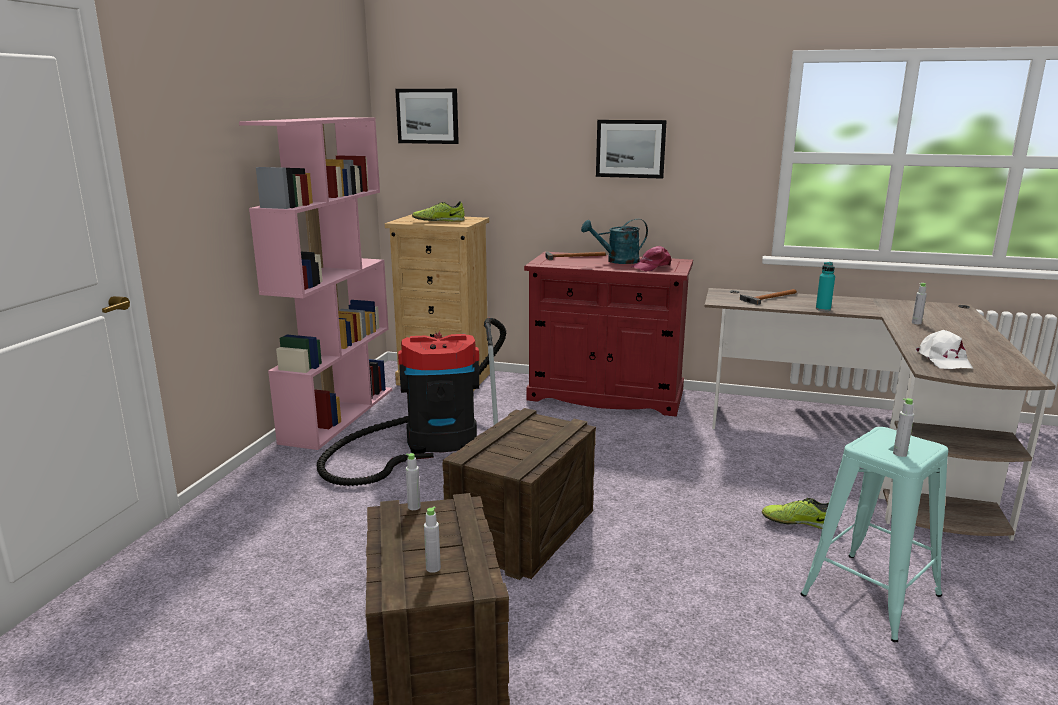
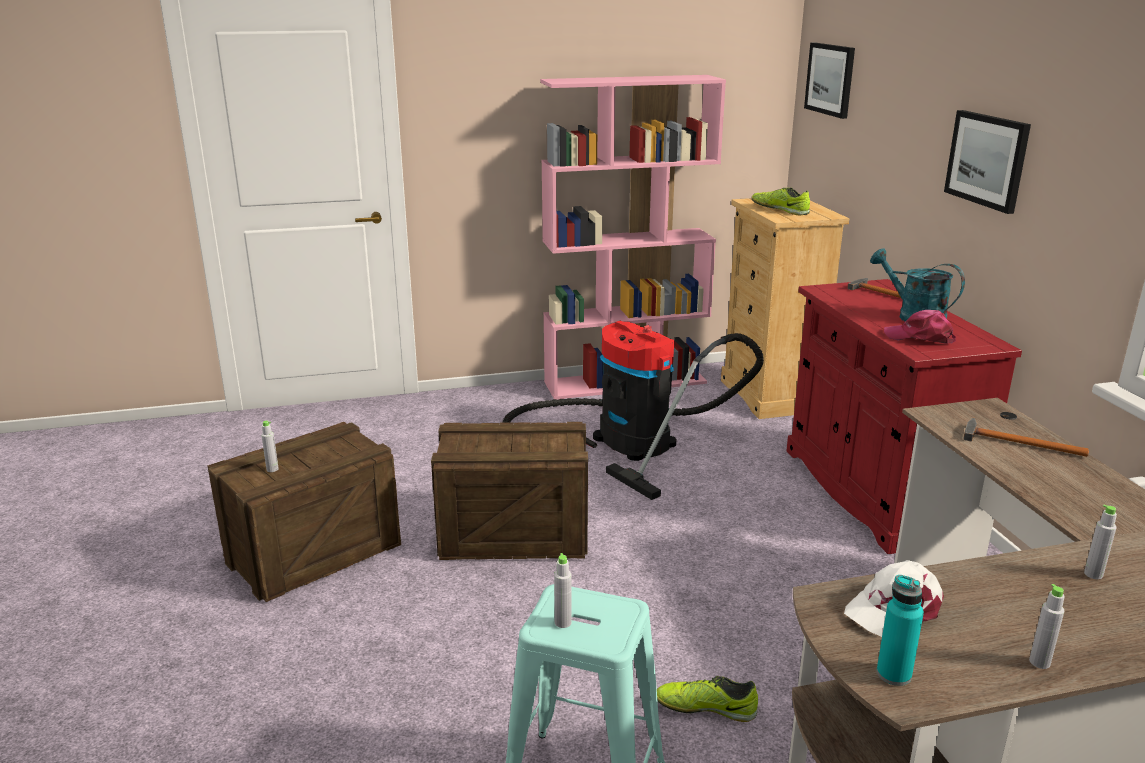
camera: 60 degrees right, 5 degrees up
grey bottle [406,453,421,510] -> grey bottle moved to [1029,584,1064,669]
shoe [762,498,838,529] -> shoe turned 60 degrees counterclockwise [657,676,758,722]
turquoise bottle [816,262,835,311] -> turquoise bottle moved to [877,575,924,686]

